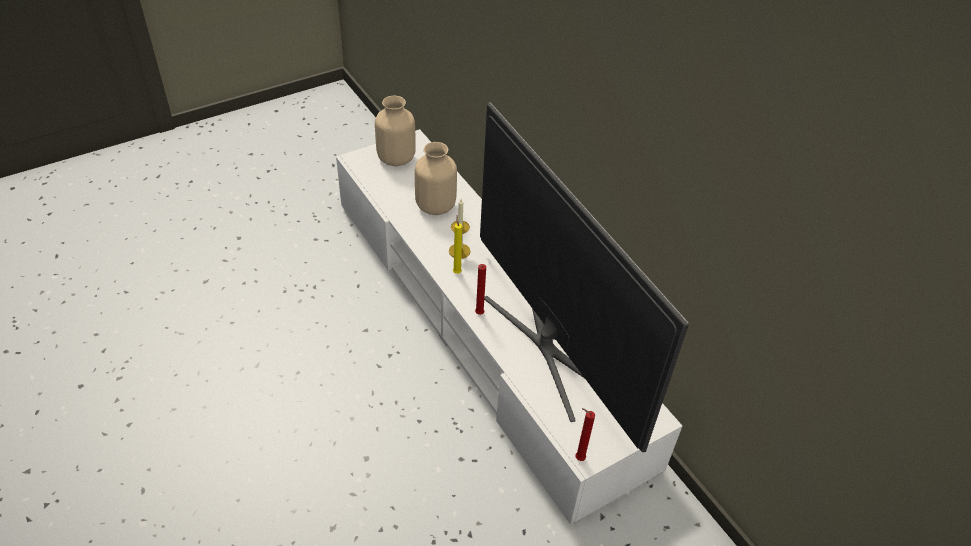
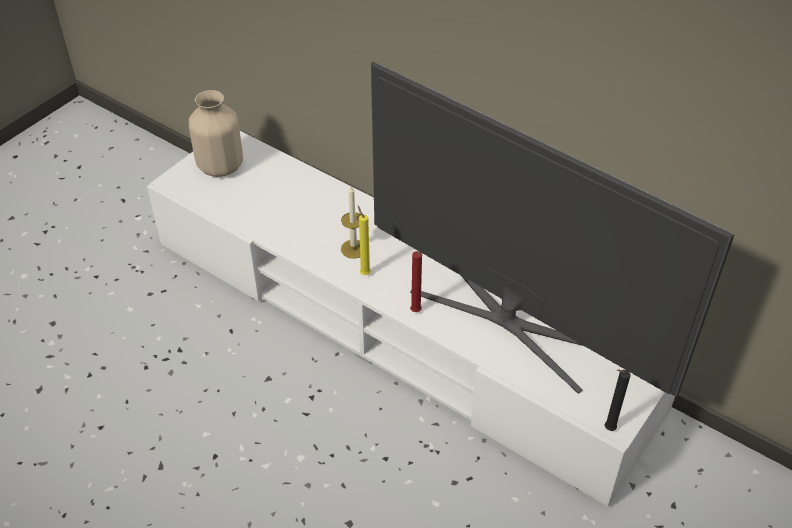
camera: 20 degrees left, 0 degrees up
beige vase [415,142,457,215] -> none
red candle [575,408,595,461] -> black candle [605,369,631,431]

